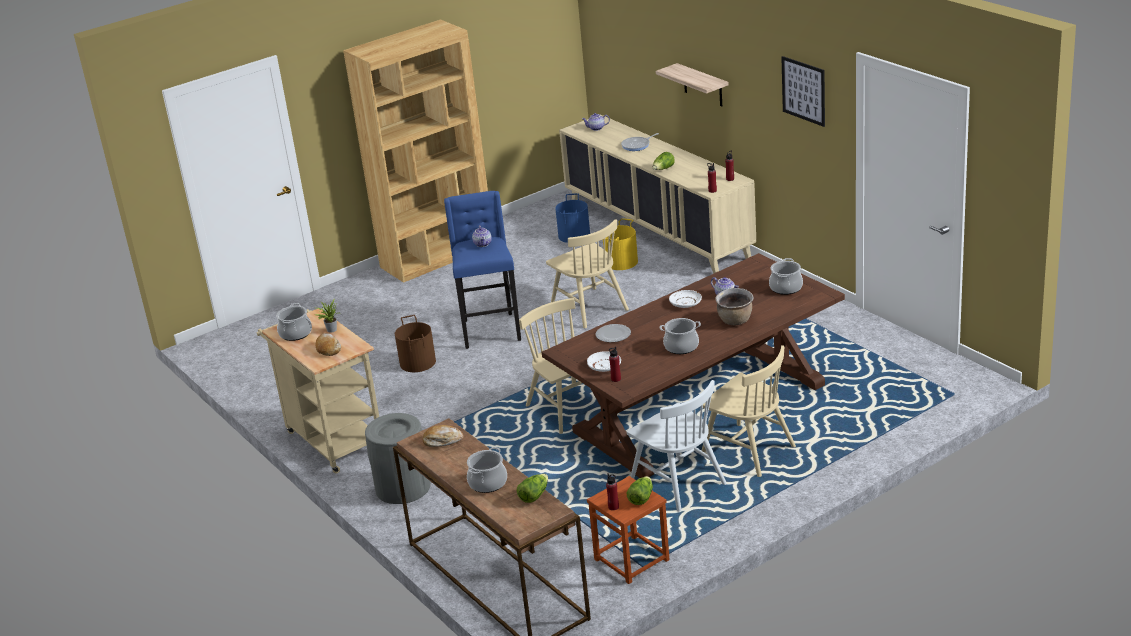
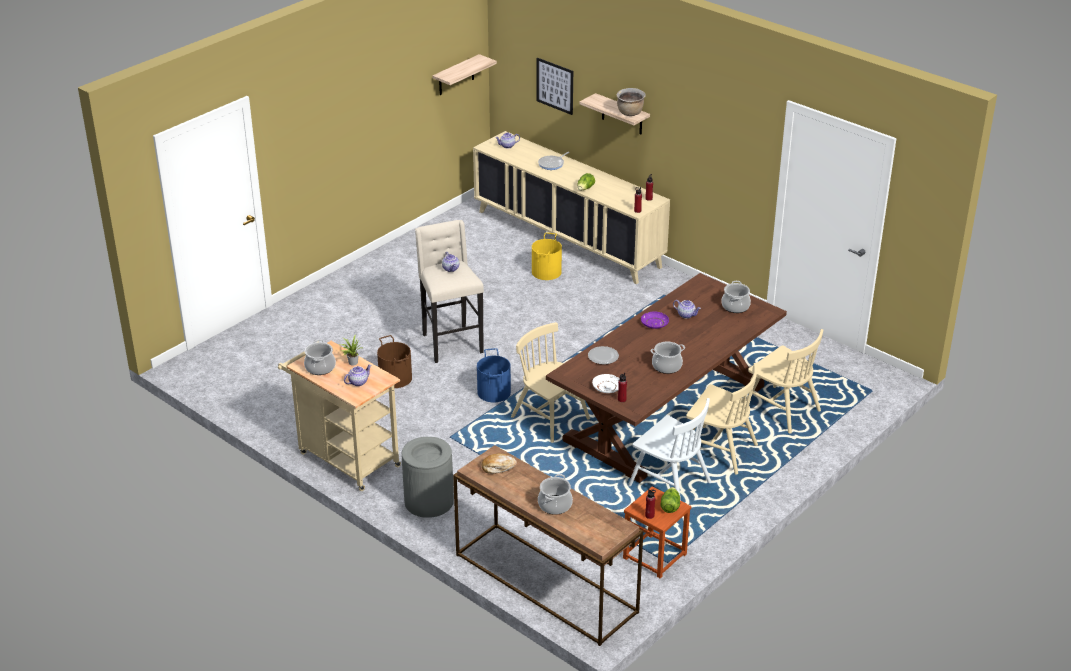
camera: 15 degrees left, 5 degrees up
bread [315,333,341,356] -> teapot [344,365,372,386]
brown bookcase [343,19,488,283] -> none
blue stool [444,191,521,349] -> beige stool [415,220,484,363]
lettuce [517,474,548,503] -> none
beige chair [546,219,629,328] -> beige chair moved to [746,329,823,434]
blue bucket [555,194,590,243] -> blue bucket moved to [477,348,511,402]
white plate [669,290,702,308] -> purple plate [641,312,669,329]
brown cooking pot [715,288,754,325] -> brown cooking pot moved to [617,88,646,116]
picture [781,56,825,127] -> picture moved to [537,58,573,115]
none -> shelf [432,54,497,95]

